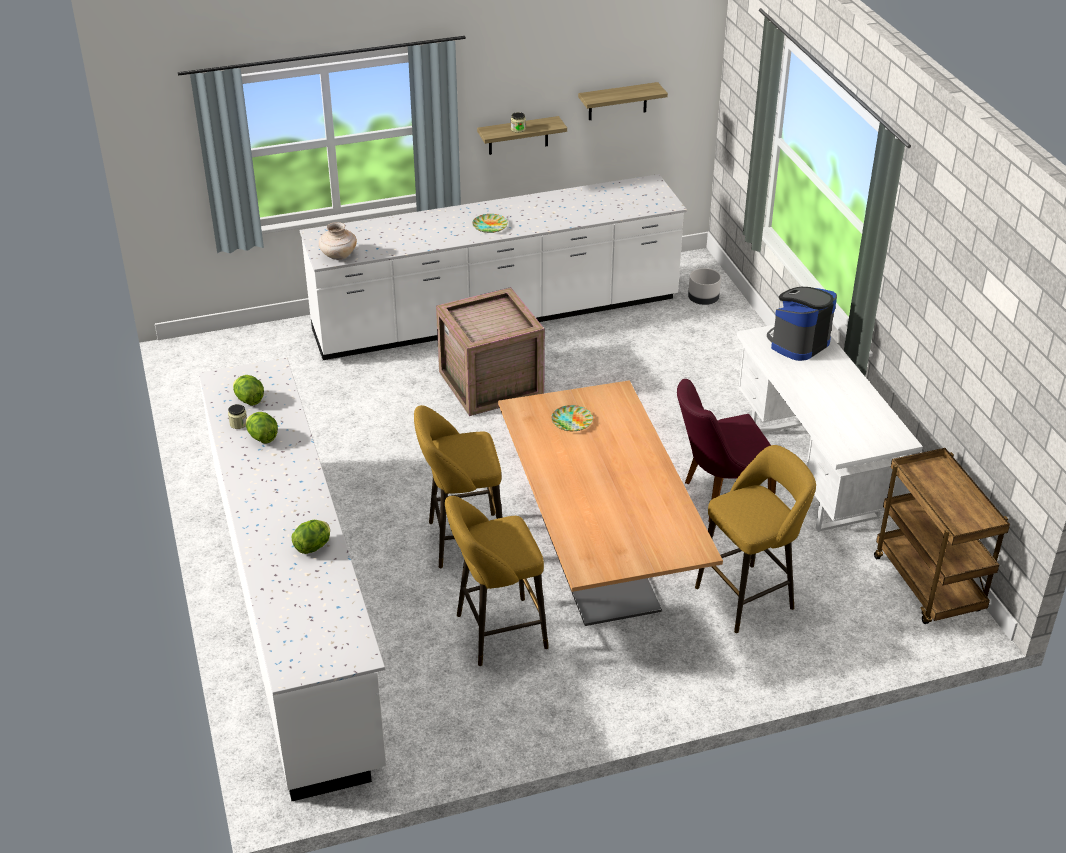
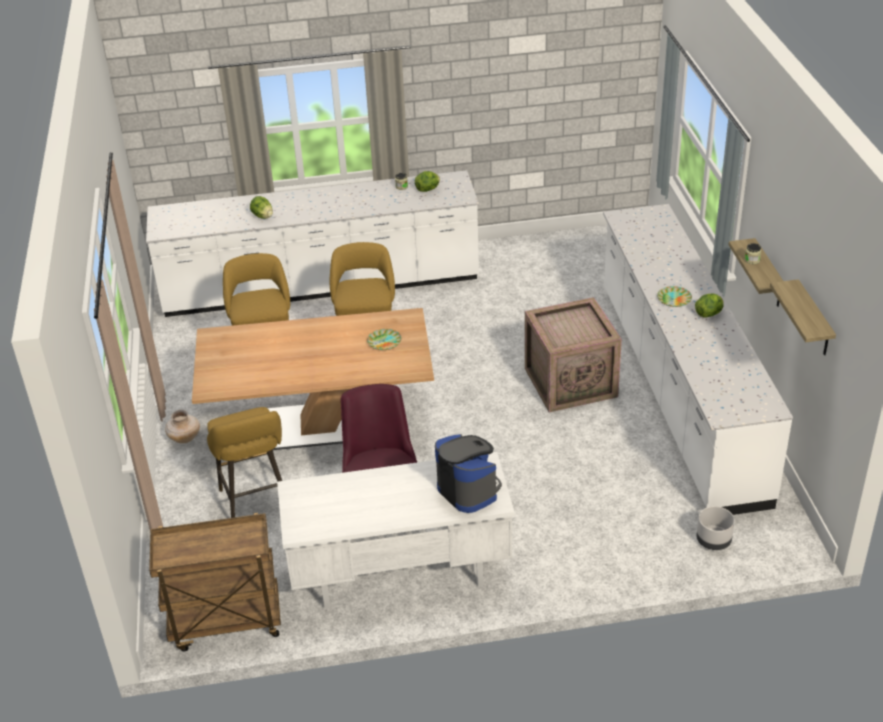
camera: 100 degrees right, 0 degrees up
lettuce [246,412,278,444] -> lettuce moved to [695,293,724,318]
beige vase [319,222,357,260] -> beige vase moved to [165,410,200,443]

